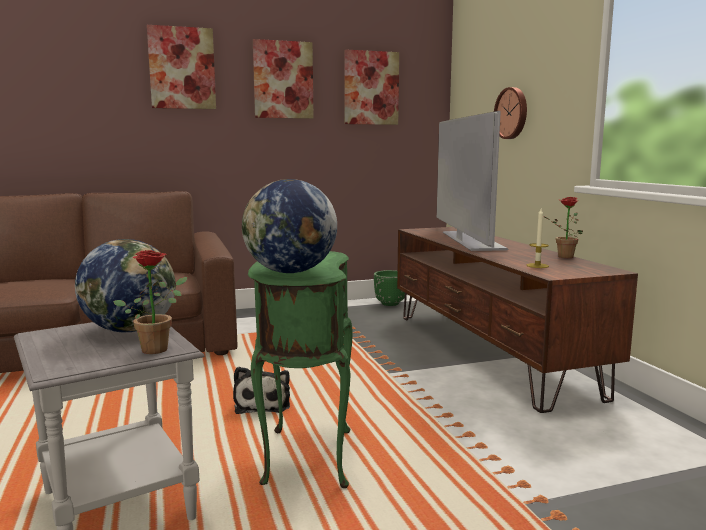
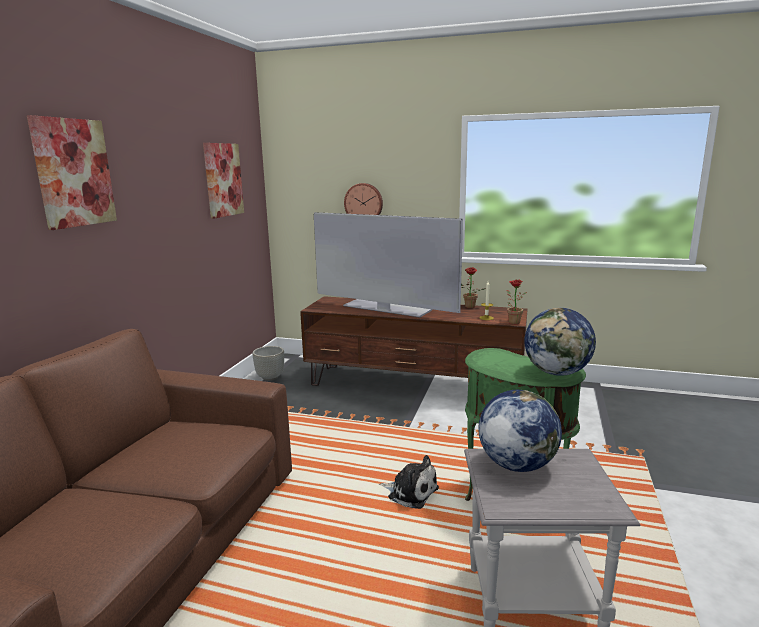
camera: 55 degrees left, 5 degrees up
potted plant [113,250,187,354] -> potted plant moved to [506,280,527,324]
picture [253,39,313,119] -> none
green planter [374,270,405,306] -> grey planter [253,346,284,381]

